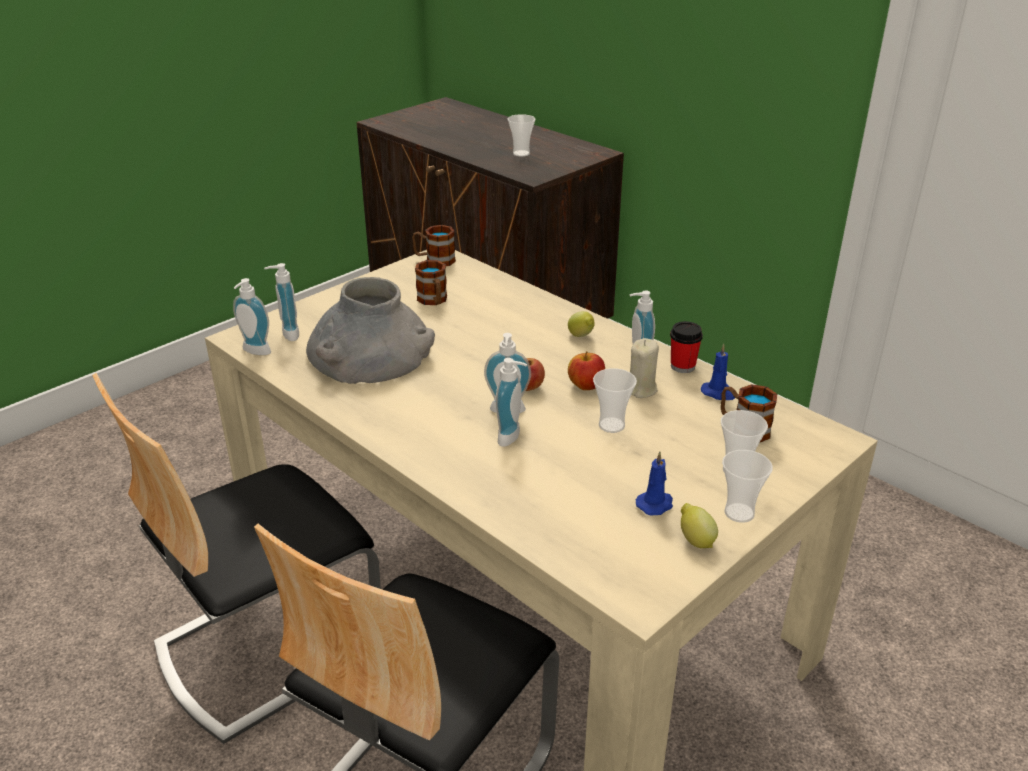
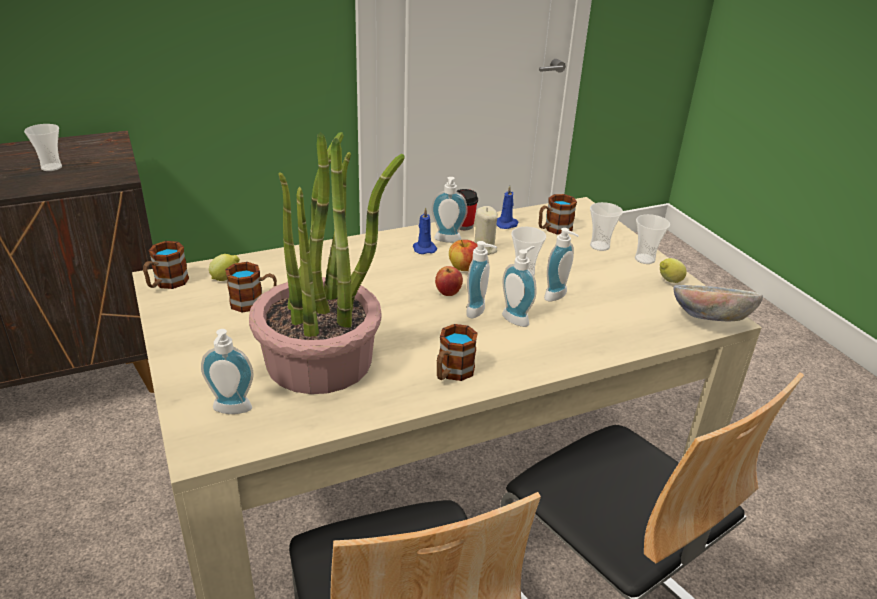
camera: 70 degrees left, 0 degrees up
soap dispenser [233,278,271,355] -> soap dispenser moved to [544,228,579,301]
grey vase [306,277,435,384] -> potted plant [249,132,405,394]
lemon [568,311,594,337] -> lemon moved to [209,254,240,281]
blue candle [636,452,673,516] -> blue candle moved to [413,207,437,254]
none -> mug [437,324,478,381]
none -> bowl [673,285,763,321]

